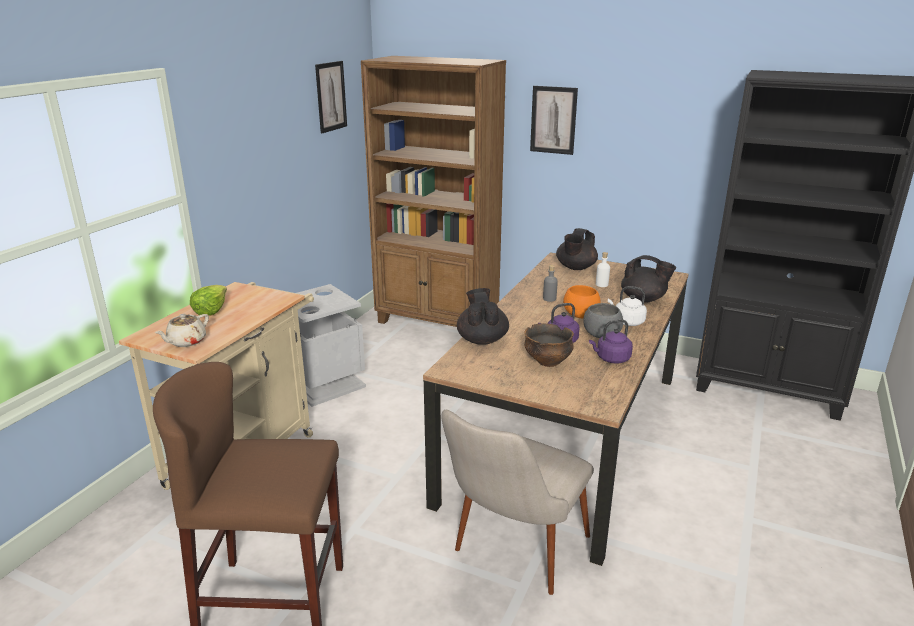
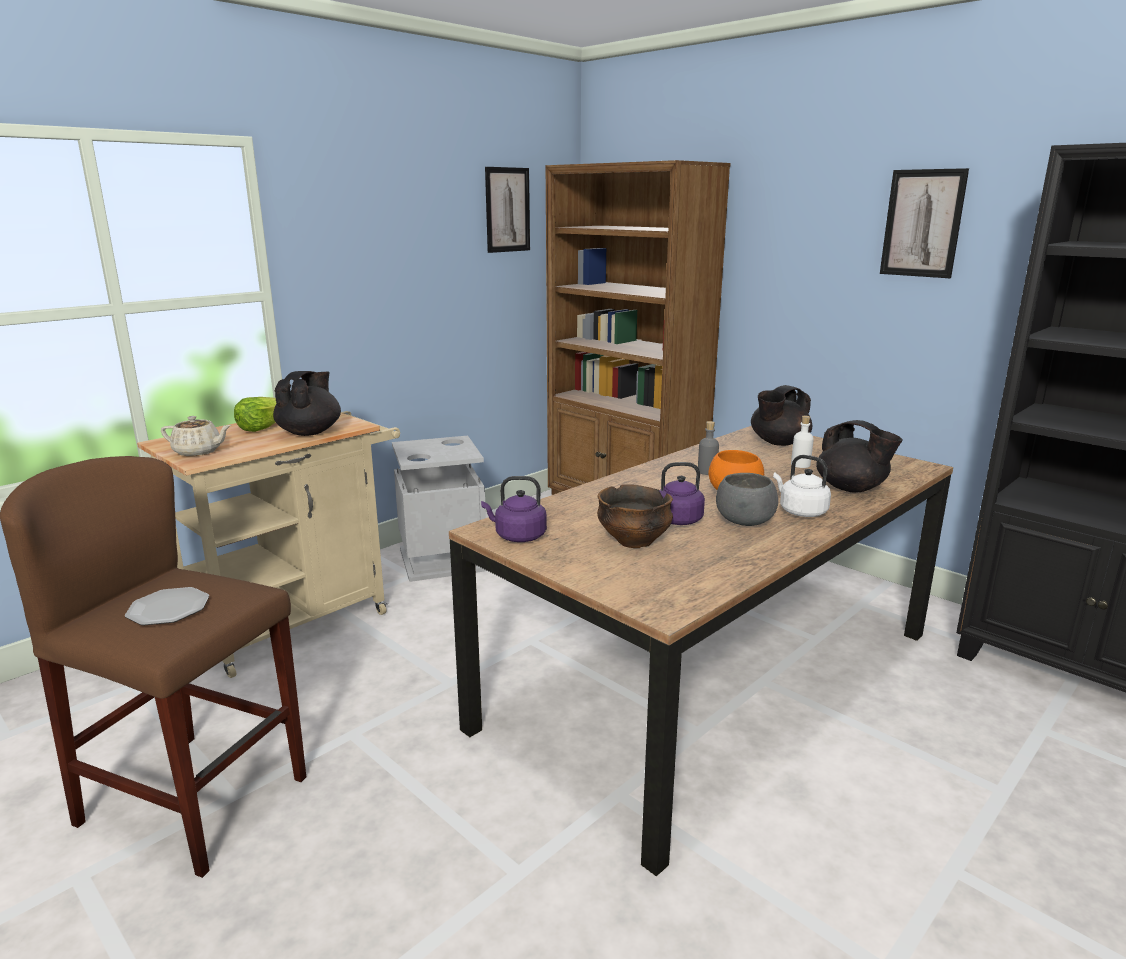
camera: 20 degrees right, 5 degrees down
beige teapot [155,314,209,347] -> beige teapot turned 135 degrees counterclockwise [161,416,231,456]
beige chair [441,410,594,595] -> none
black teapot [457,288,509,345] -> black teapot moved to [273,371,341,436]
picture [530,86,578,155] -> picture moved to [880,168,969,278]
purple kettle [589,319,633,364] -> purple kettle moved to [481,476,547,542]
none -> plate [125,587,209,625]

